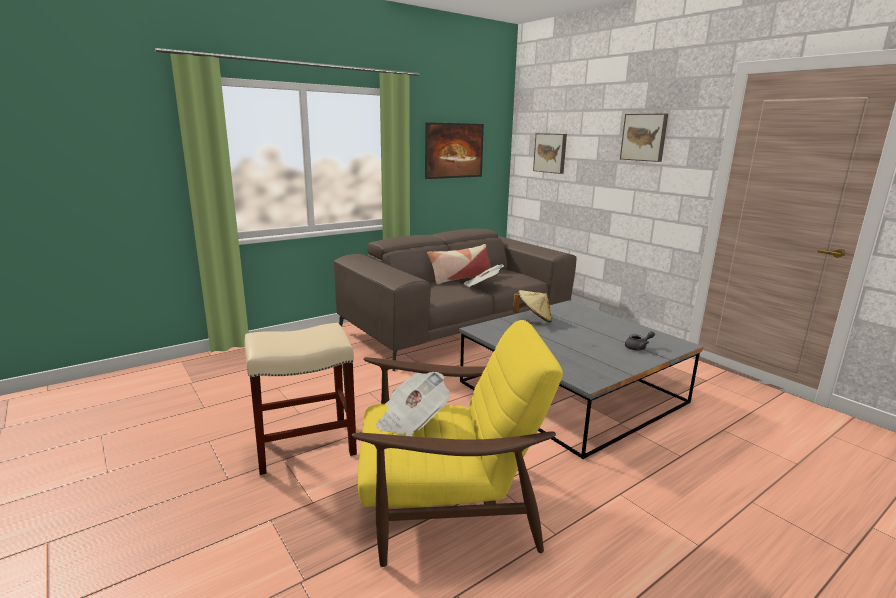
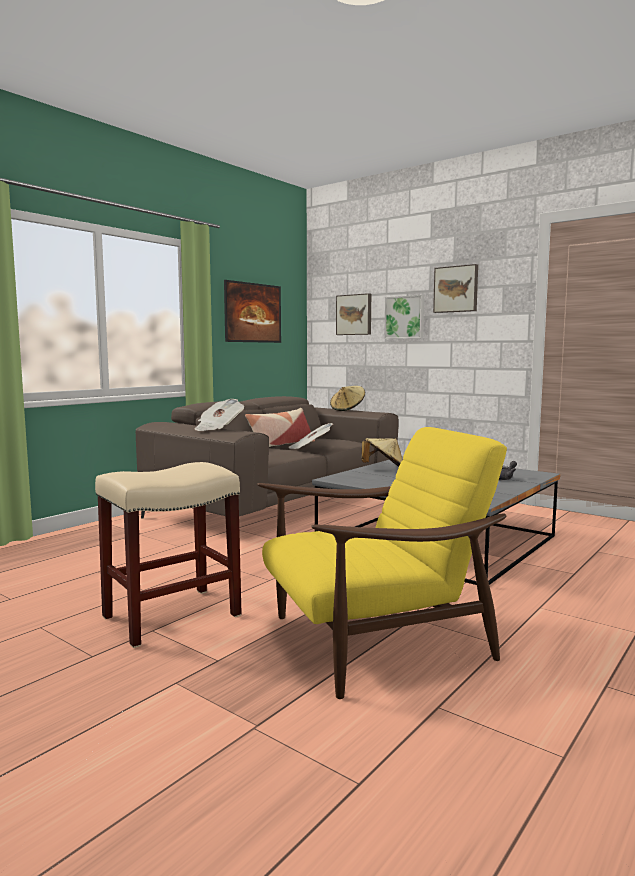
camera: 15 degrees left, 10 degrees down
newspaper [376,372,450,436] -> newspaper moved to [195,399,244,431]
none -> beige hat [330,386,365,411]
none -> picture [384,295,424,339]

